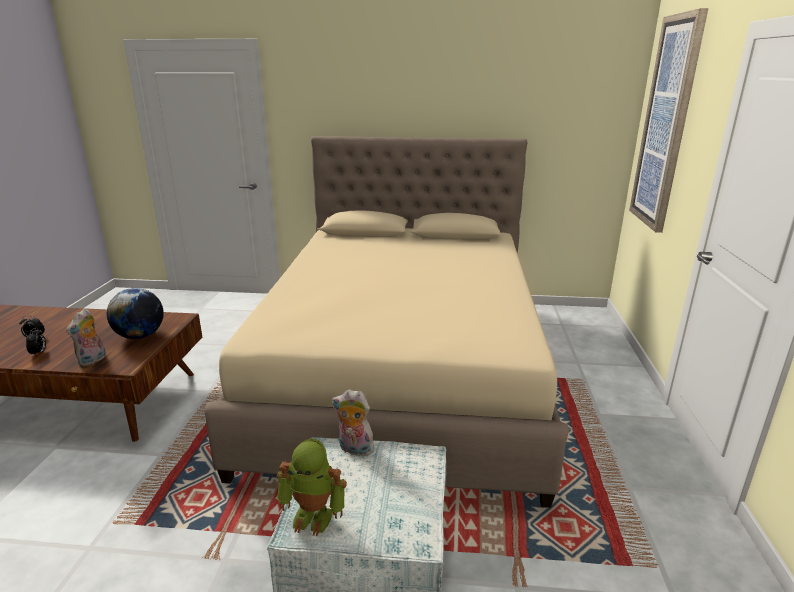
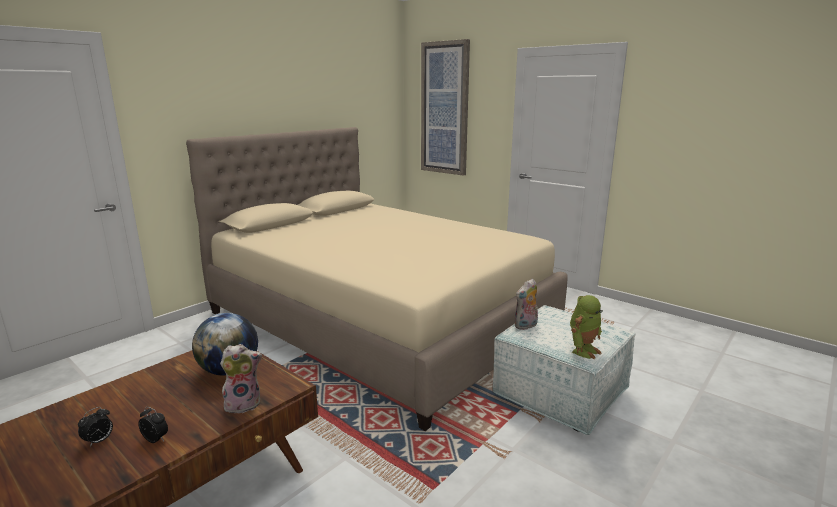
camera: 55 degrees left, 5 degrees down
plush toy [66,309,106,366] -> plush toy turned 75 degrees counterclockwise [220,344,262,413]

